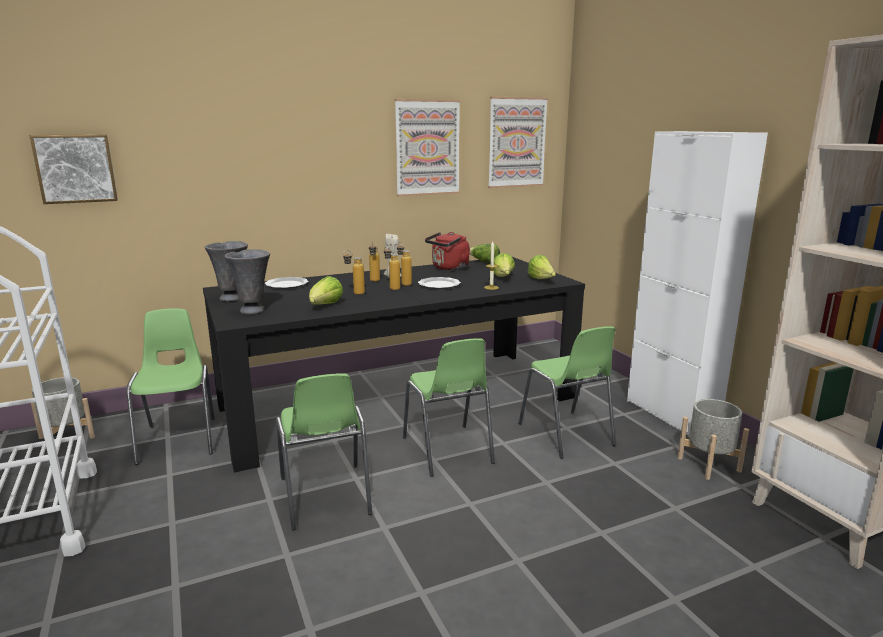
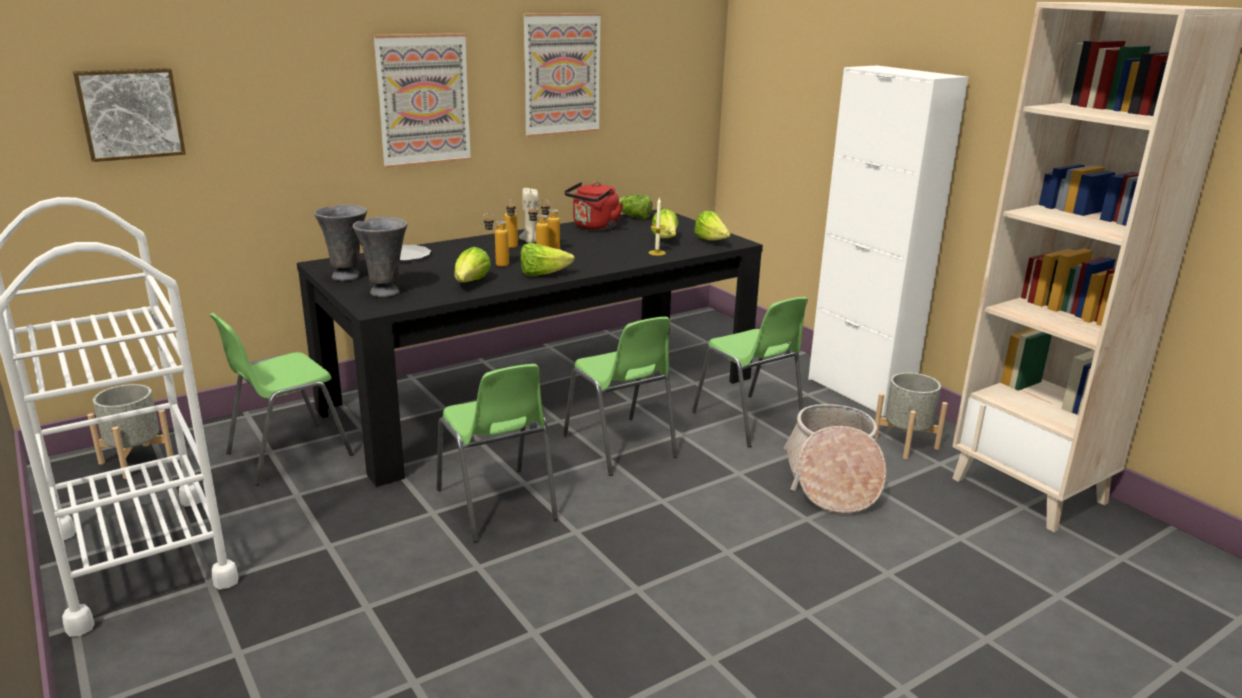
camera: 10 degrees left, 5 degrees up
green chair [126,308,215,465] -> green chair turned 105 degrees counterclockwise [210,313,353,485]
plate [418,277,461,289] -> none
picture [488,97,548,188] -> picture moved to [373,33,471,168]
none -> lettuce [520,243,575,276]
none -> basket [784,404,886,513]

